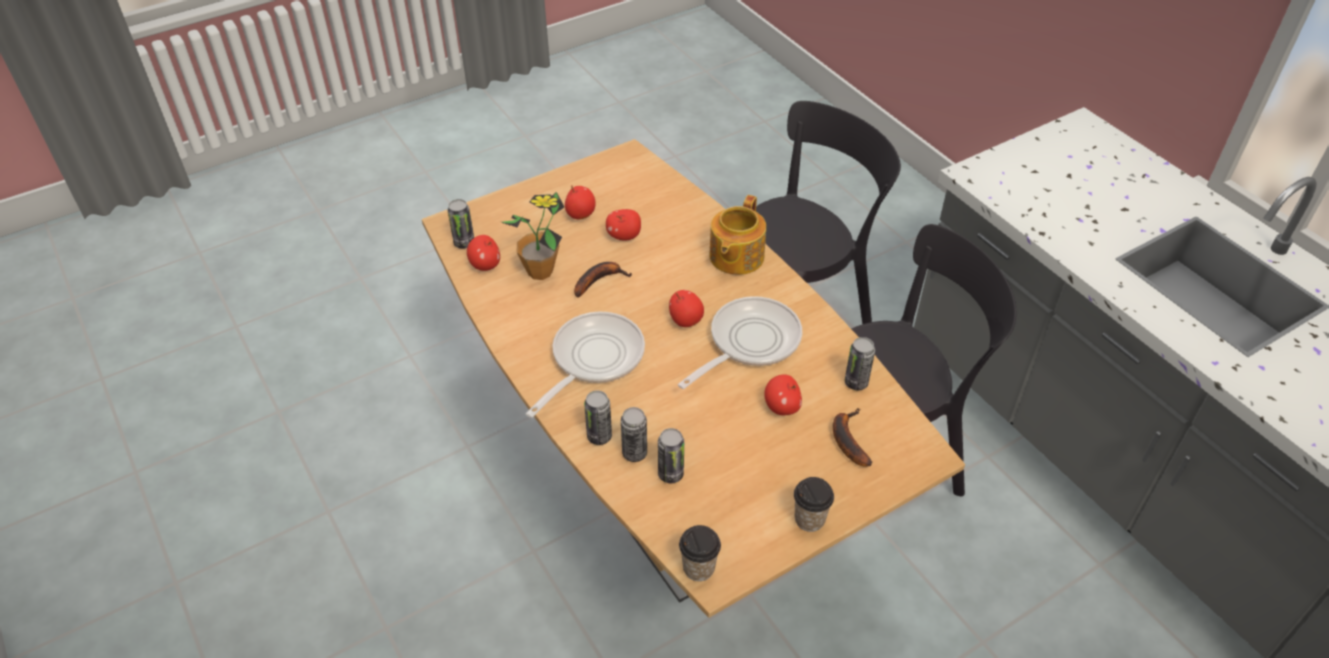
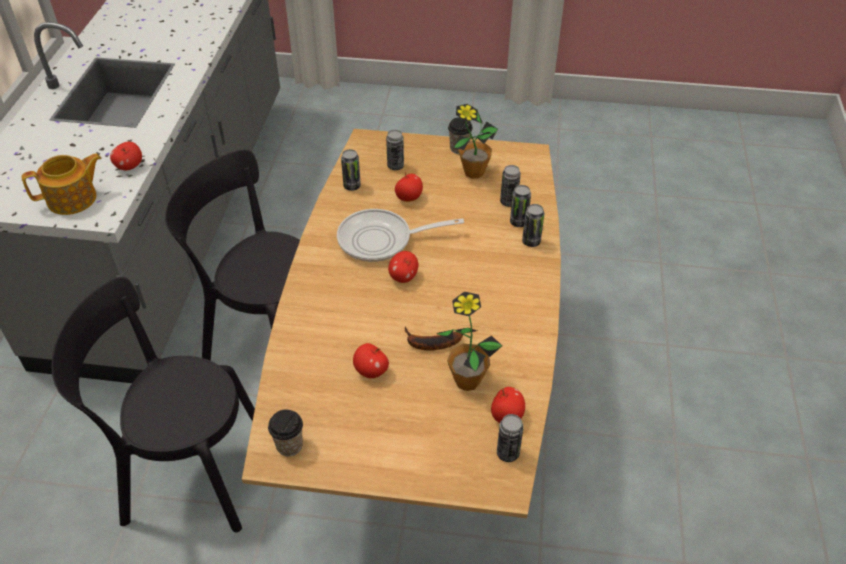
camera: 140 degrees left, 0 degrees up
frying pan [526,312,645,418] -> none
apple [565,185,596,219] -> apple moved to [110,142,142,170]
cup [679,525,721,581] -> cup moved to [268,409,303,456]
teapot [709,195,766,275] -> teapot moved to [22,153,102,215]
banana [833,408,872,467] -> can [386,130,404,170]
none -> potted plant [454,104,498,179]

